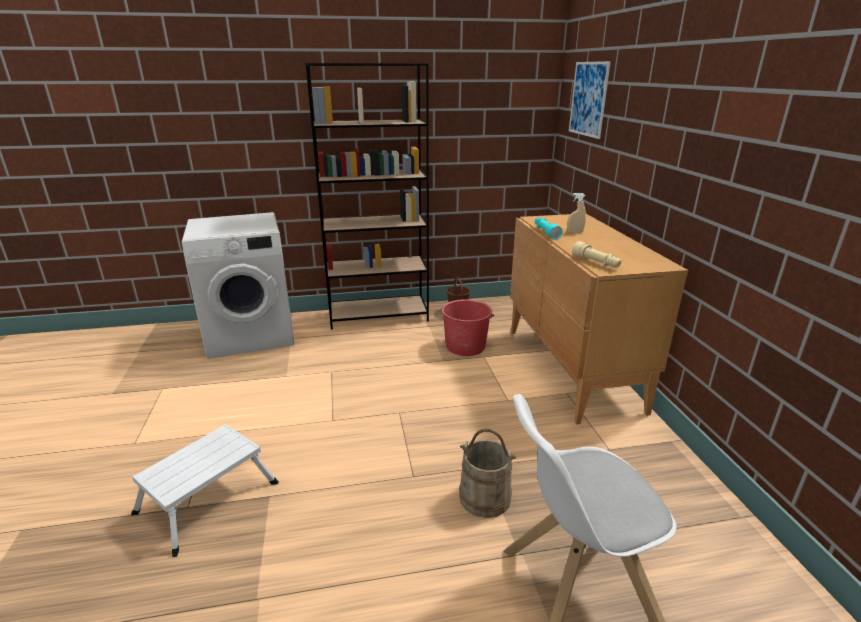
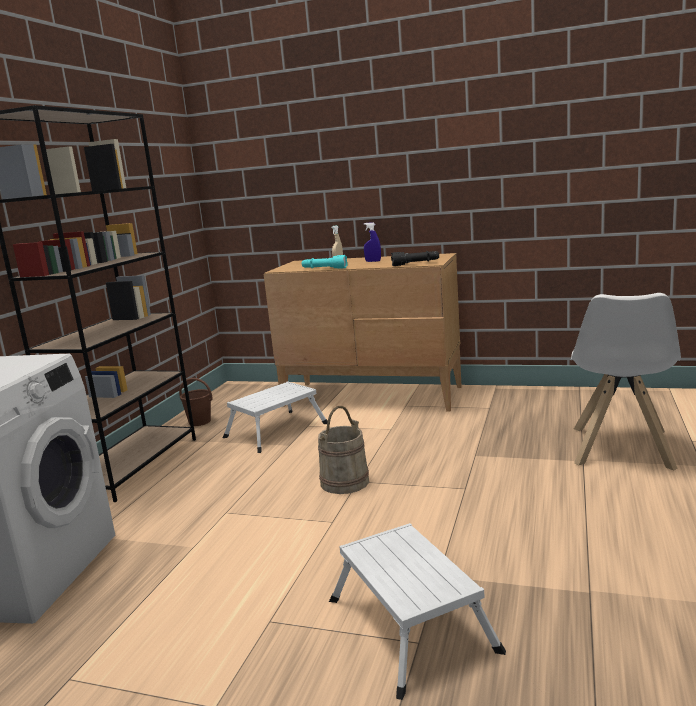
camera: 60 degrees left, 10 degrees down
red bucket [441,299,494,356] -> white step ladder [223,381,328,453]
beige bucket [459,429,516,518] -> beige bucket moved to [318,406,369,494]
picture [569,61,611,139] -> none
beige flashlight [572,241,621,268] -> black flashlight [391,251,439,266]
none -> blue spray bottle [364,222,381,262]

